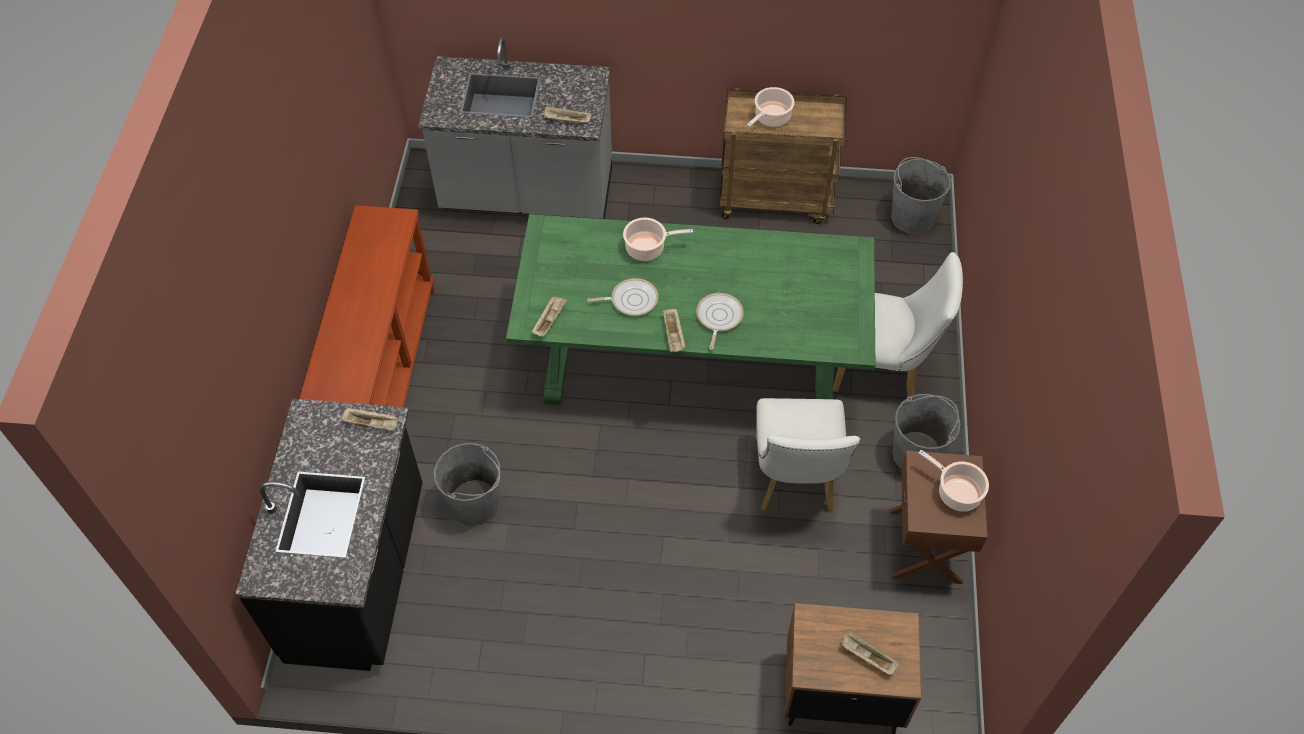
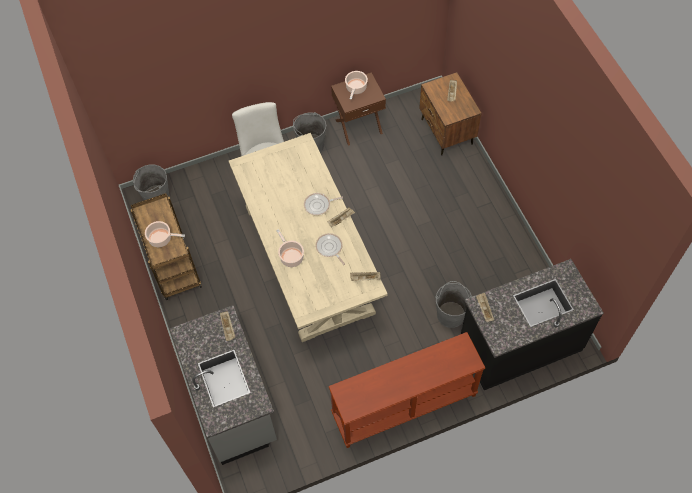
camera: 115 degrees left, 5 degrees up
green dining table [506,214,875,405] -> beige dining table [229,133,388,342]
white chair [755,398,860,511] -> none

